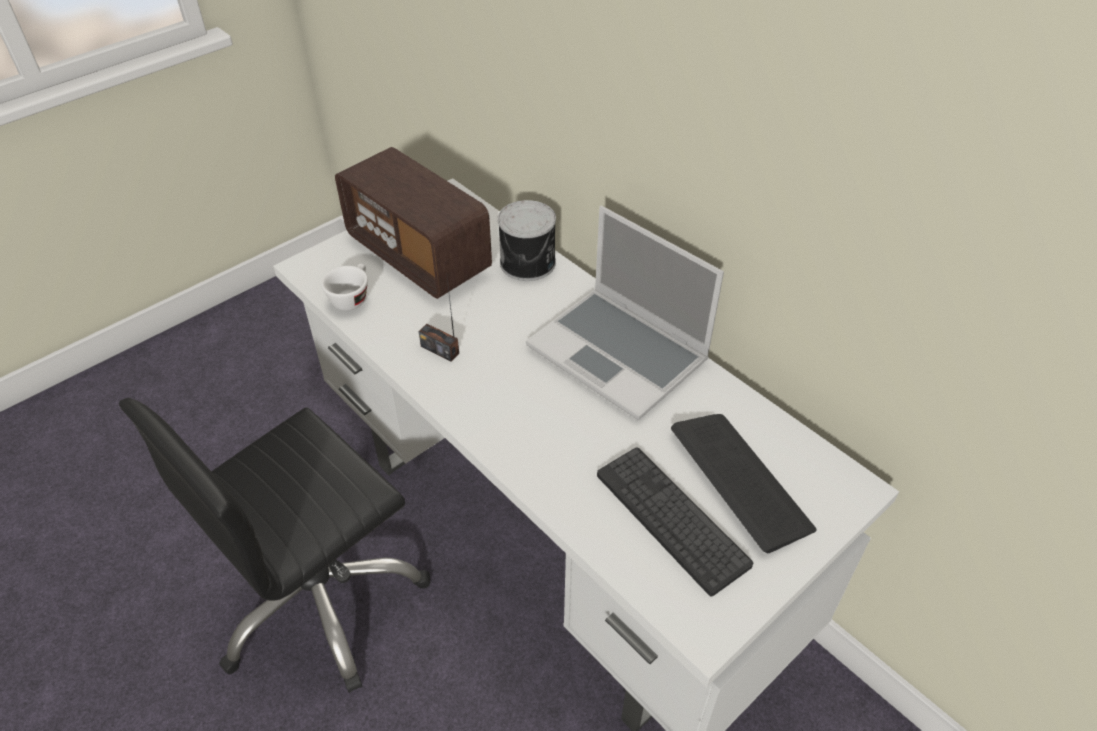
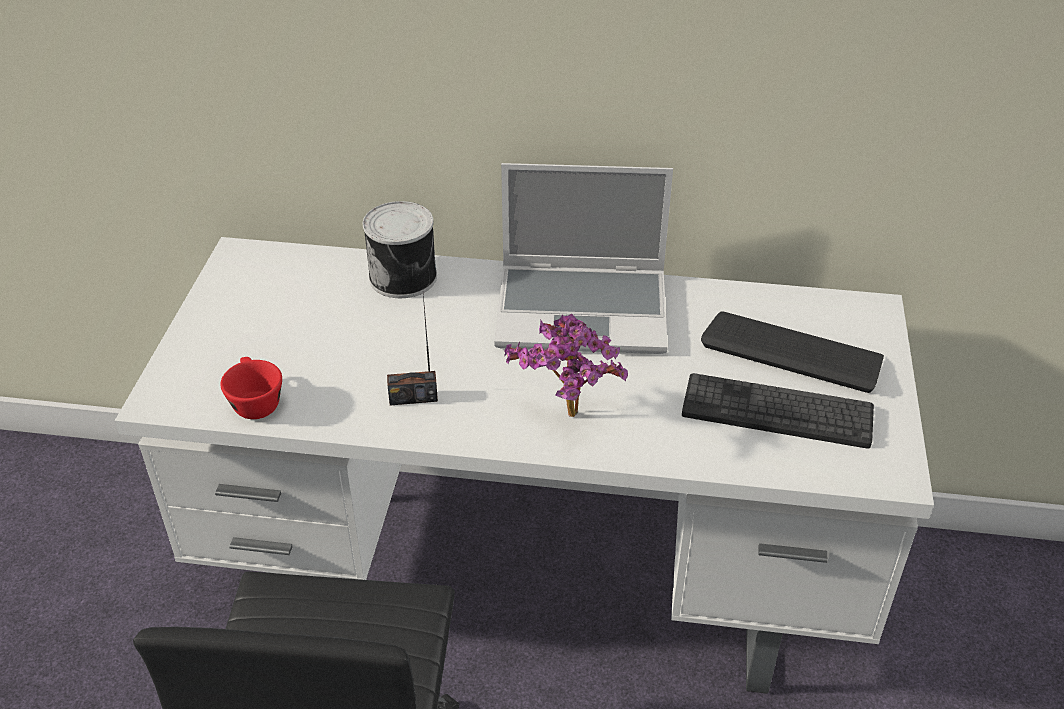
camera: 40 degrees left, 5 degrees down
white cup [321,264,368,311] -> red cup [220,357,282,419]
radio [335,147,492,299] -> none
none -> potted plant [504,314,628,417]

